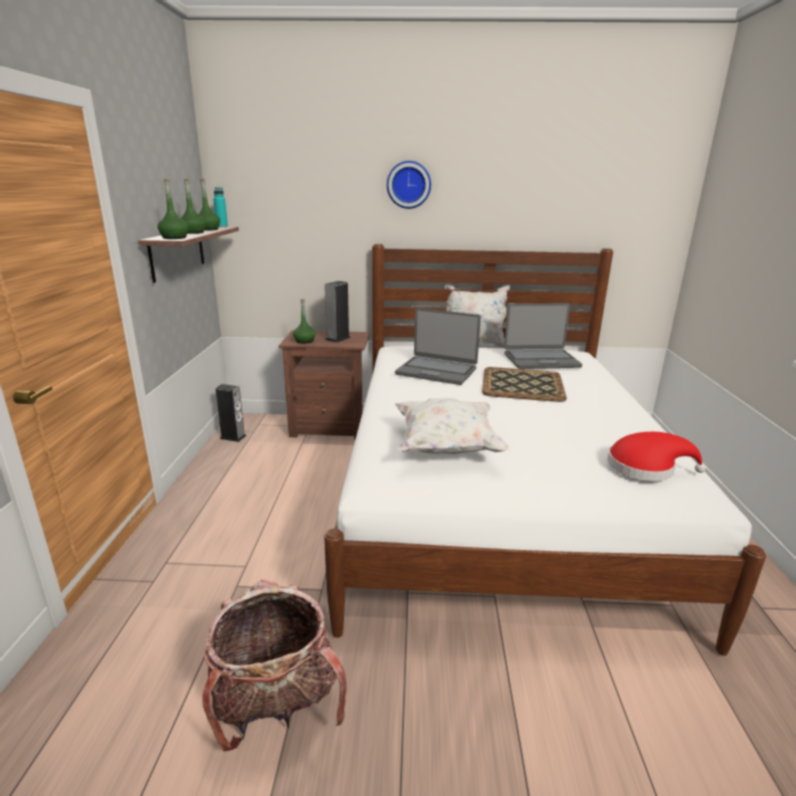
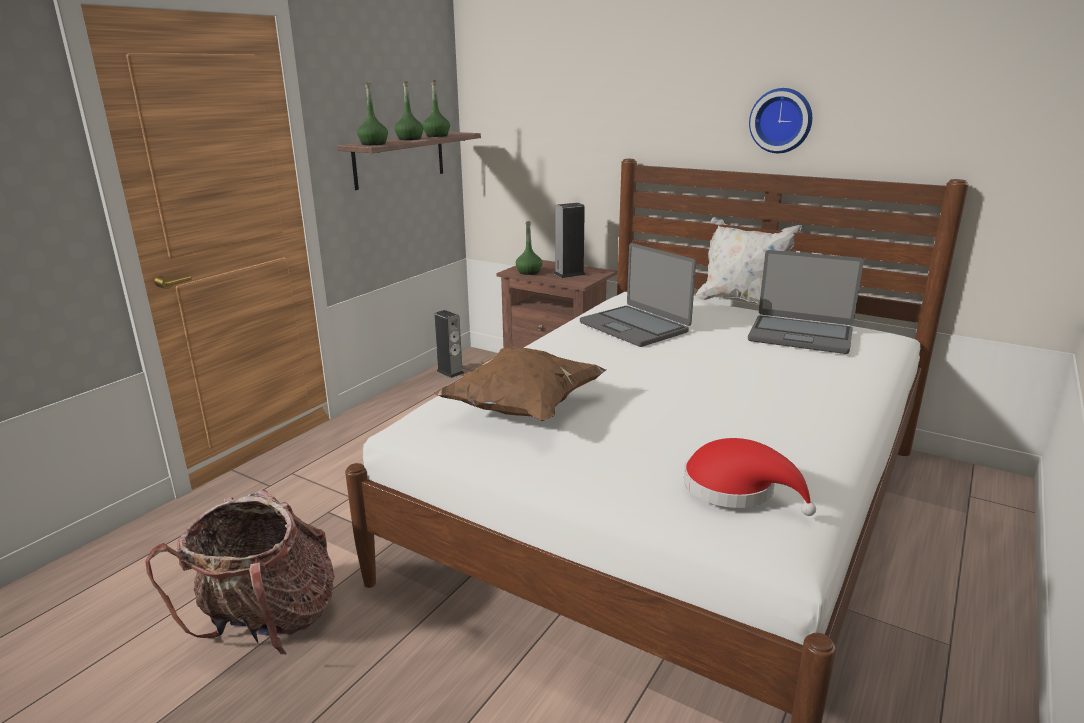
camera: 30 degrees right, 0 degrees up
turquoise bottle [213,187,228,227] -> none
wall clock [387,161,431,209] -> wall clock moved to [749,88,812,153]
white pillow [395,398,508,454] -> brown pillow [434,348,606,421]
tray [482,367,567,402] -> none

